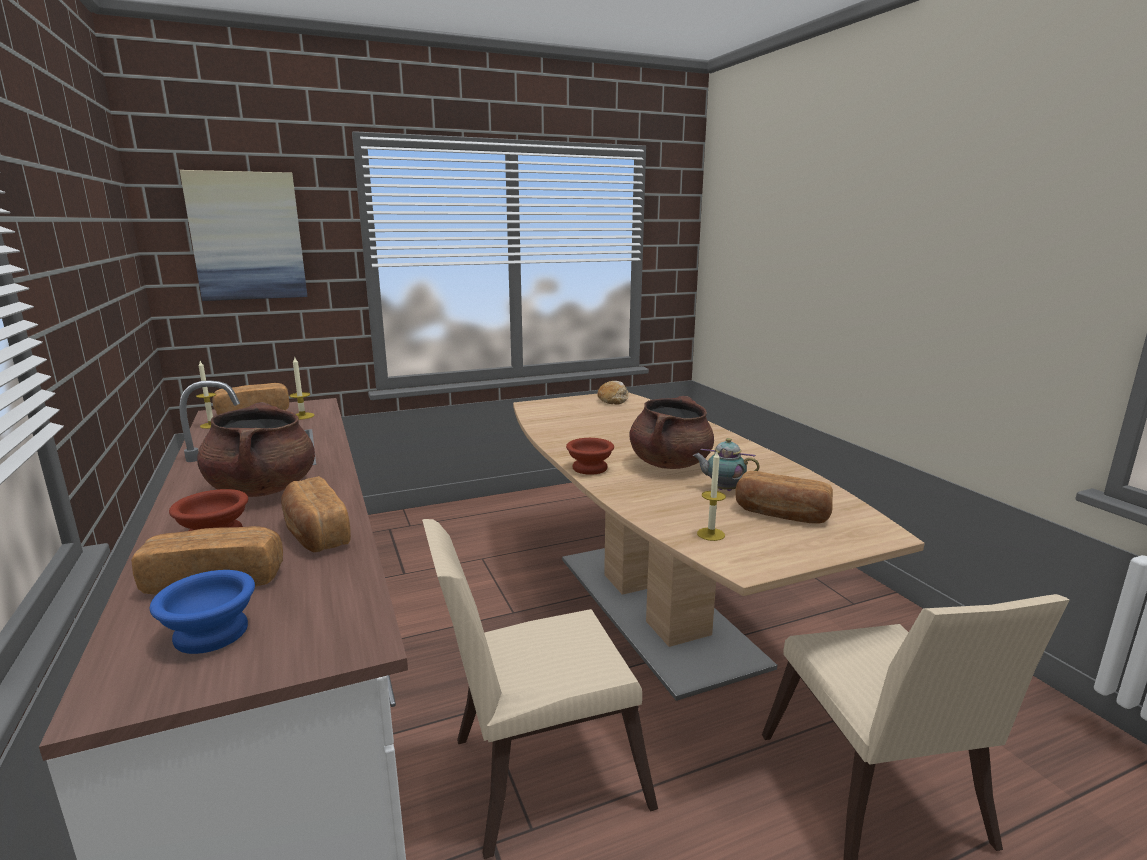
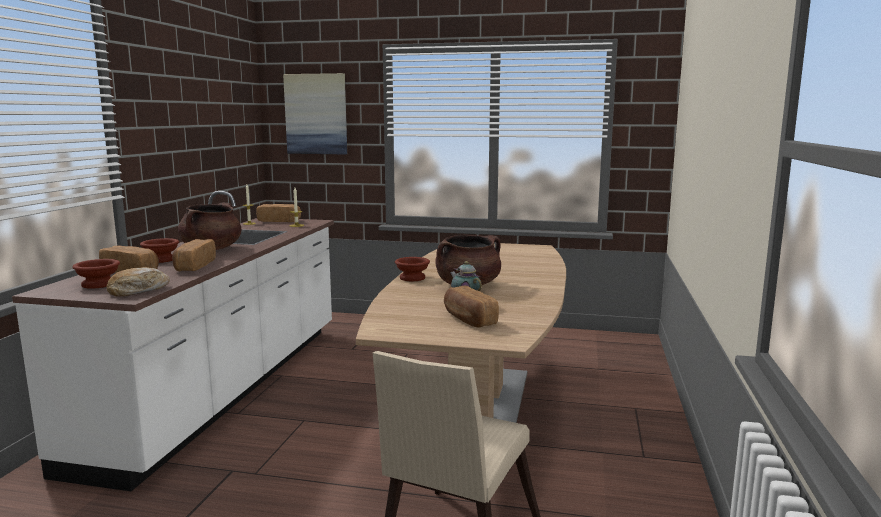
camera: 35 degrees right, 5 degrees down
blue bowl [150,570,255,654] -> brown bowl [72,259,120,289]
beige chair [422,519,658,859] -> none
bread [597,381,629,404] -> bread moved to [107,267,170,297]
candle [697,451,726,541] -> none

